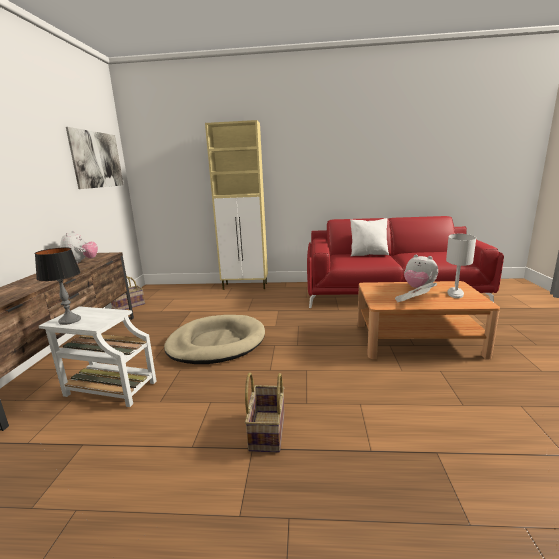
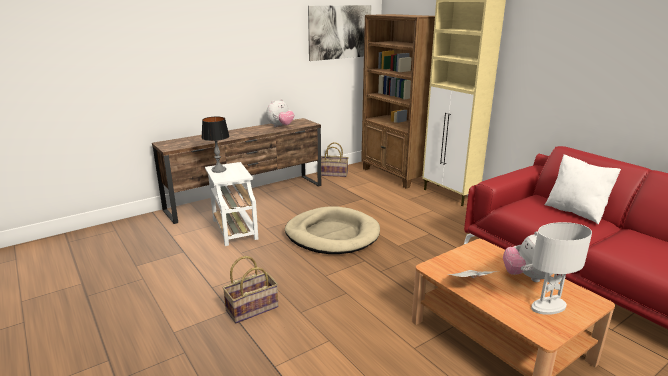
camera: 50 degrees right, 5 degrees up
none -> brown bookcase [361,14,435,189]

